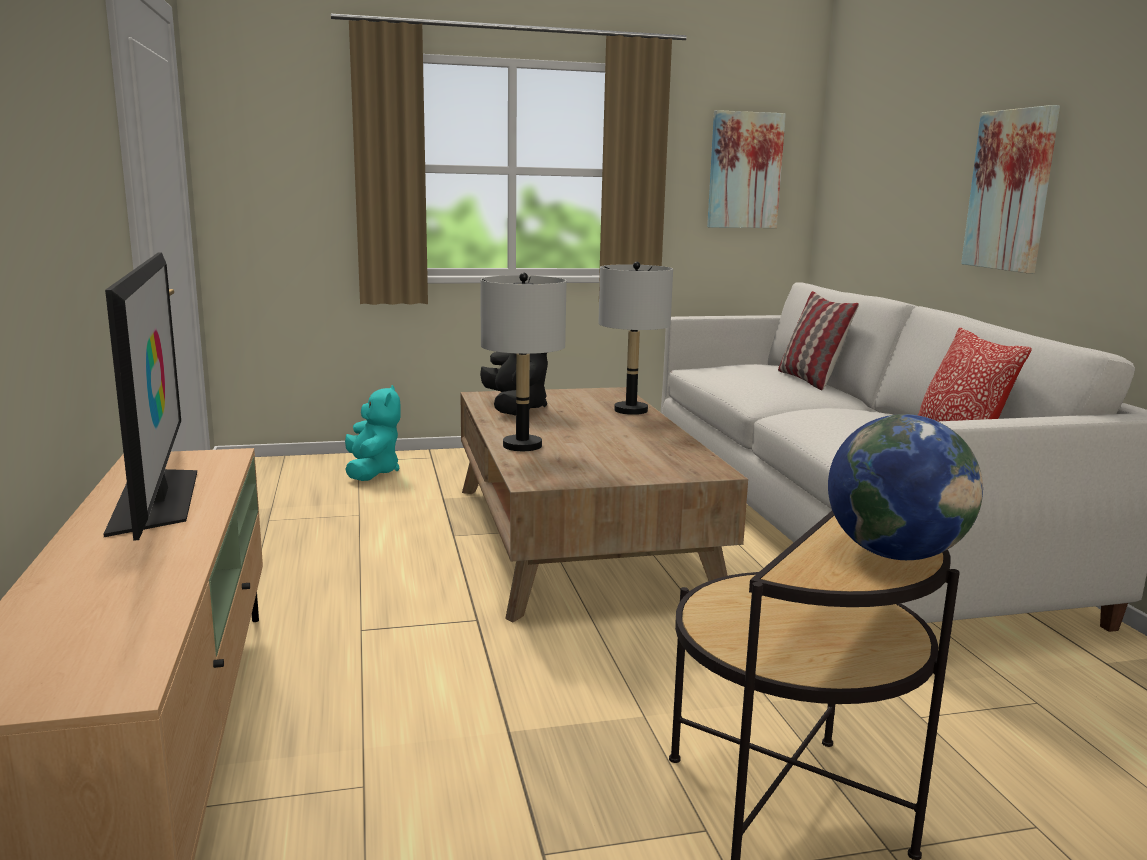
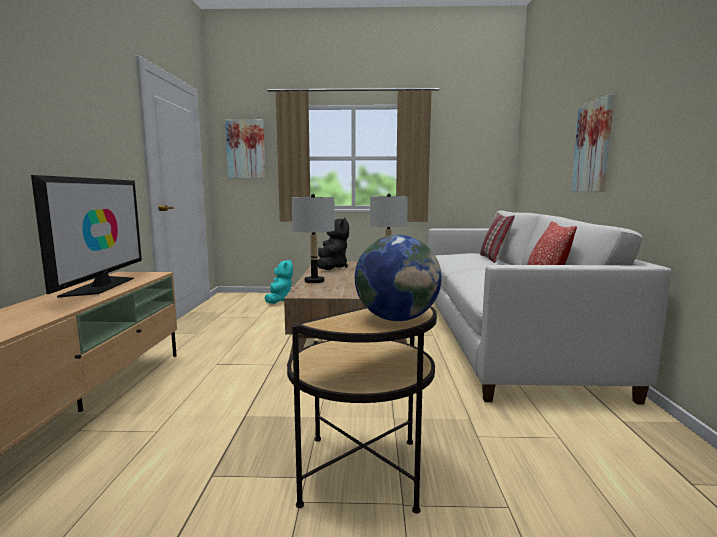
camera: 15 degrees right, 5 degrees down
picture [707,110,786,228] -> picture moved to [225,119,266,178]

